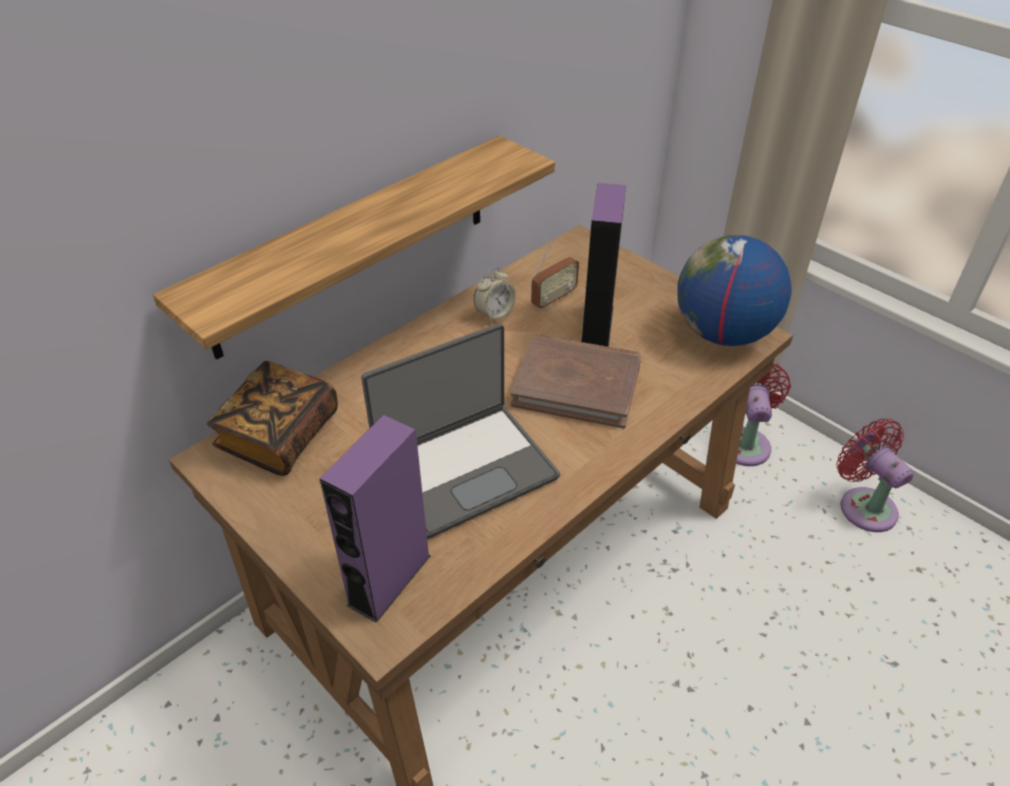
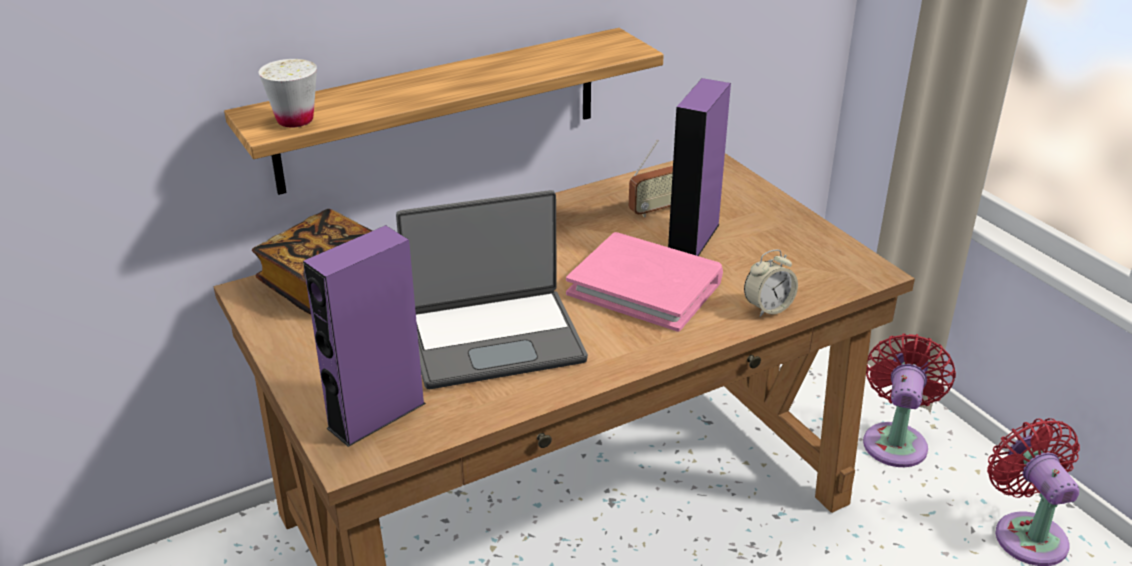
camera: 15 degrees right, 10 degrees down
alarm clock [474,267,516,323] -> alarm clock moved to [744,250,798,317]
brown book [511,334,641,428] -> pink book [566,232,723,332]
globe [677,235,791,346] -> none
none -> white cup [259,59,317,127]

